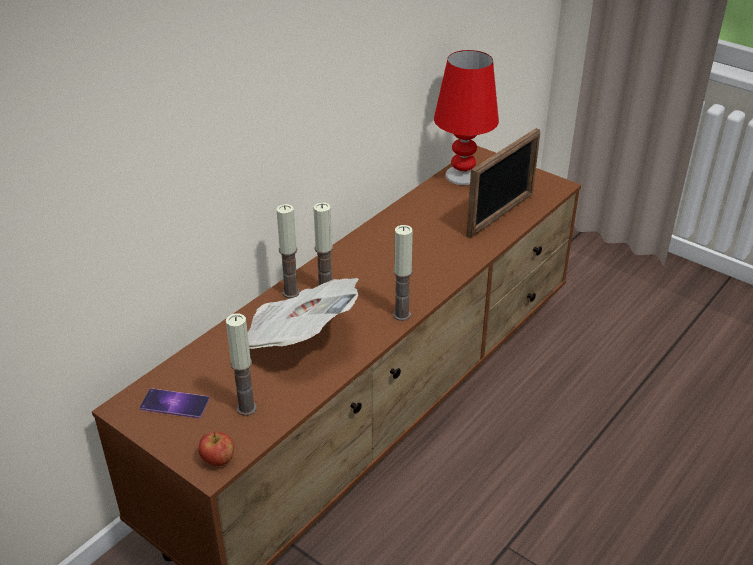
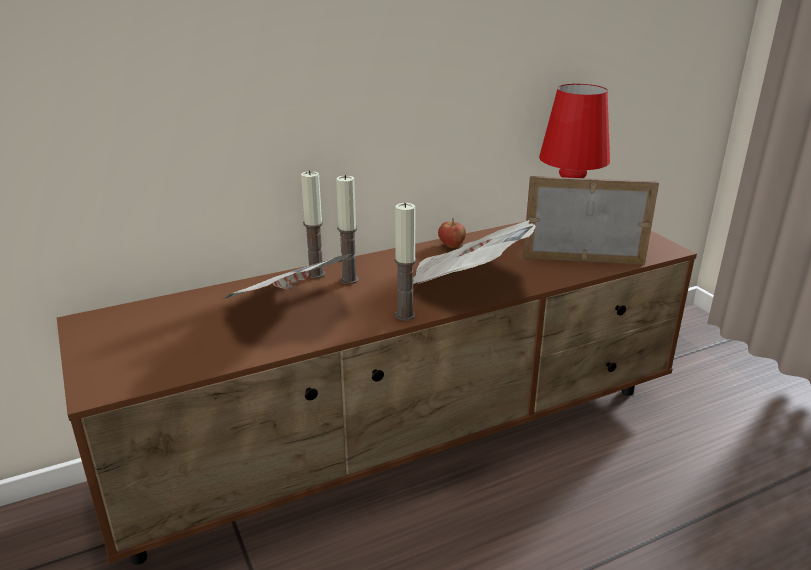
camera: 25 degrees right, 10 degrees down
phone [139,389,209,418] -> none
apple [199,432,234,466] -> apple moved to [438,218,466,248]
candle [226,313,257,416] -> none
picture frame [466,128,540,238] -> picture frame turned 150 degrees counterclockwise [523,176,659,265]
none -> newspaper [413,220,536,284]

